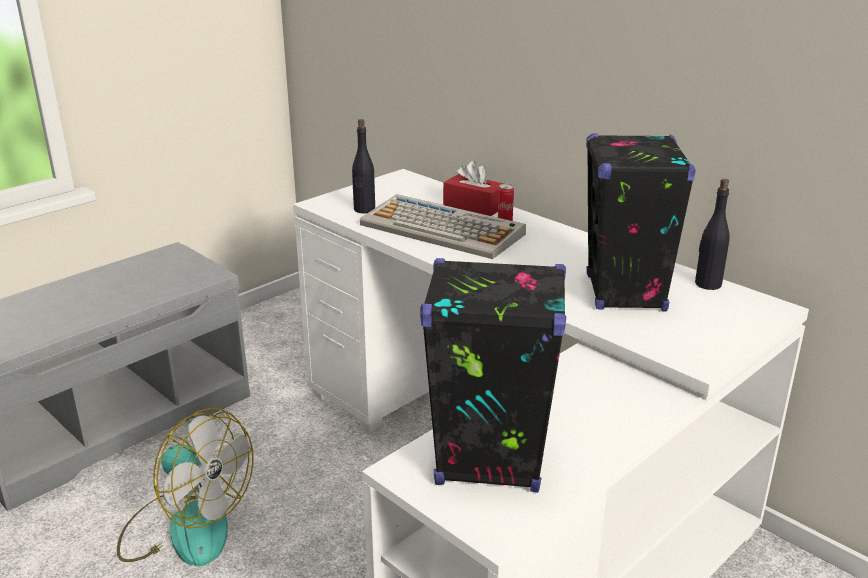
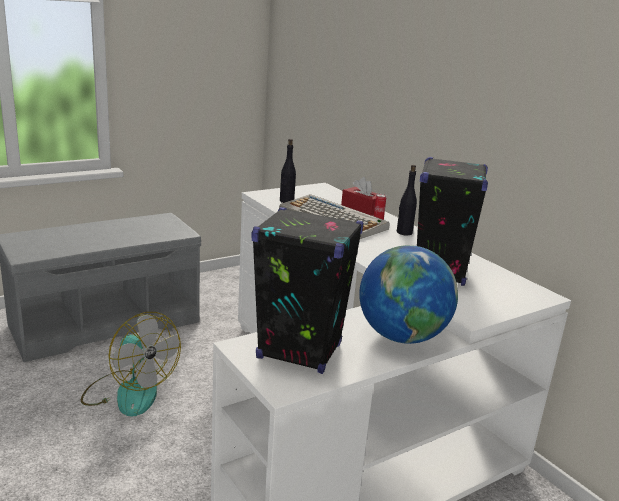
camera: 10 degrees right, 5 degrees down
black bottle [695,179,730,290] -> black bottle moved to [397,165,417,235]
none -> globe [359,245,458,344]

